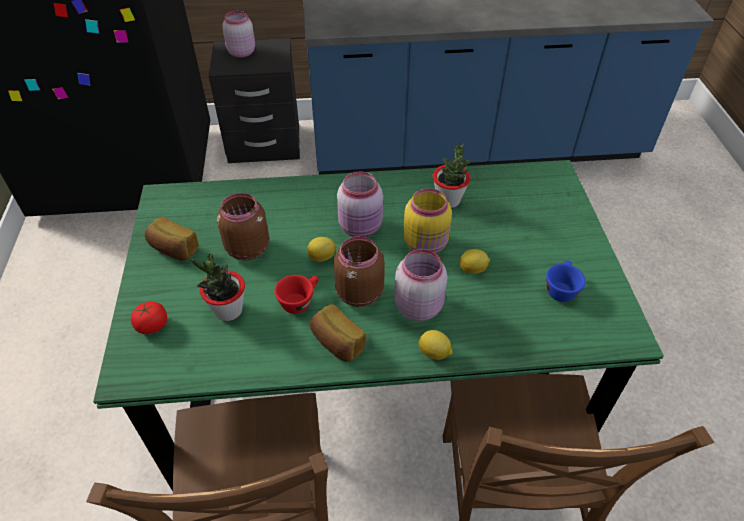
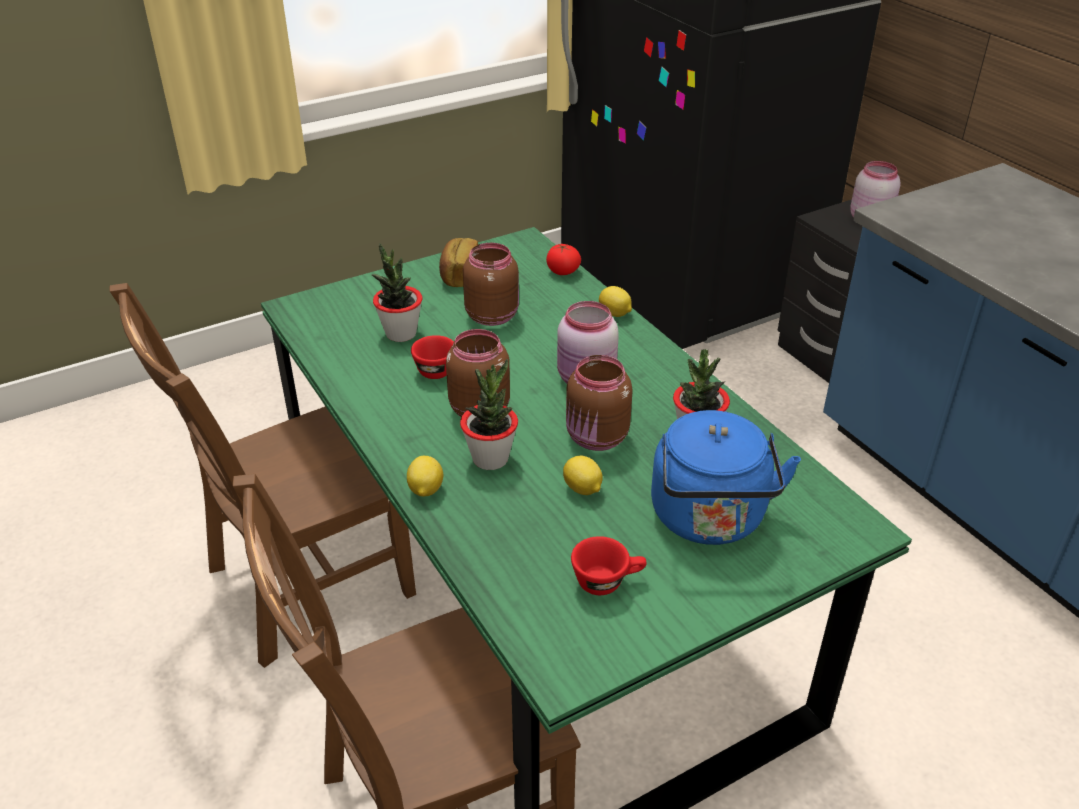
camera: 65 degrees right, 10 degrees down
tomato [131,302,167,334] -> tomato moved to [546,243,581,275]
lemon [307,237,337,262] -> lemon moved to [599,286,632,317]
bread [310,304,366,362] -> none
pink jar [394,249,447,321] -> potted plant [460,359,518,470]
yellow jar [403,188,452,254] -> brown jar [566,355,633,451]
blue cup [546,260,586,302] -> red cup [571,536,647,595]
none -> blue kettle [651,410,801,545]

